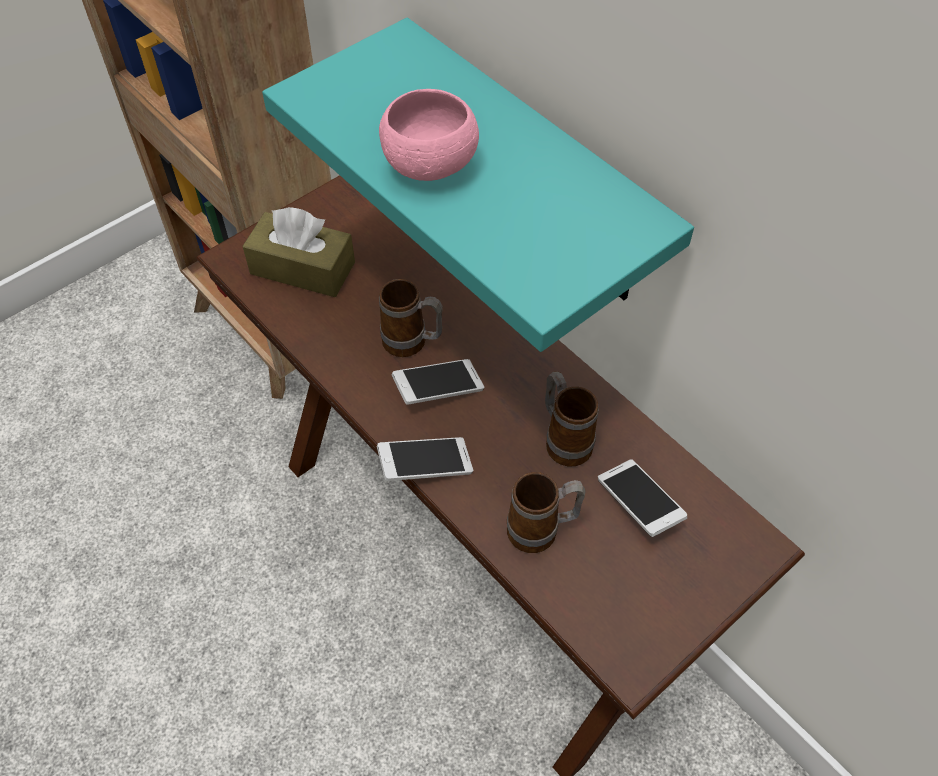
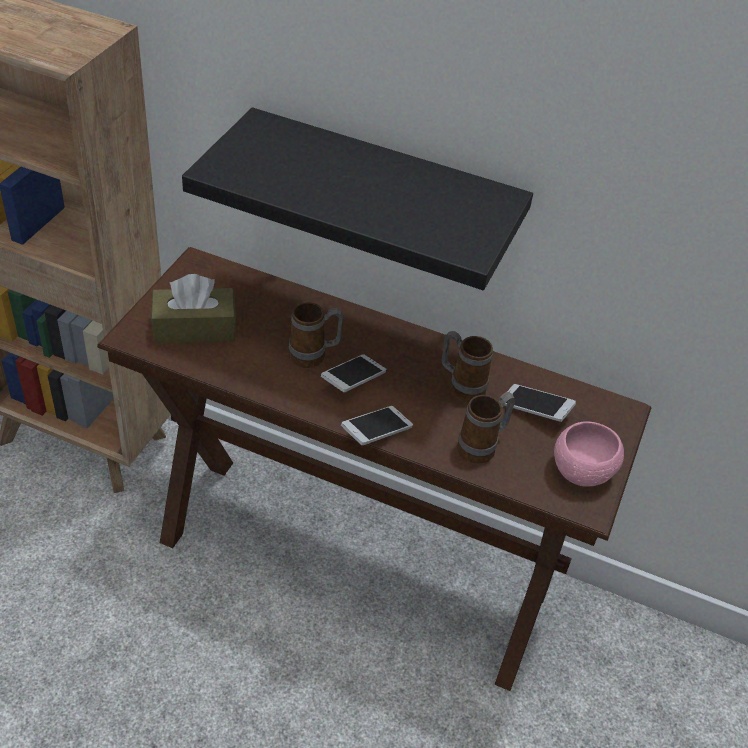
camera: 30 degrees left, 10 degrees down
turquoise shelf [262,18,694,352] -> black shelf [182,107,533,290]
pink bowl [379,89,479,181] -> pink bowl moved to [554,421,624,487]

